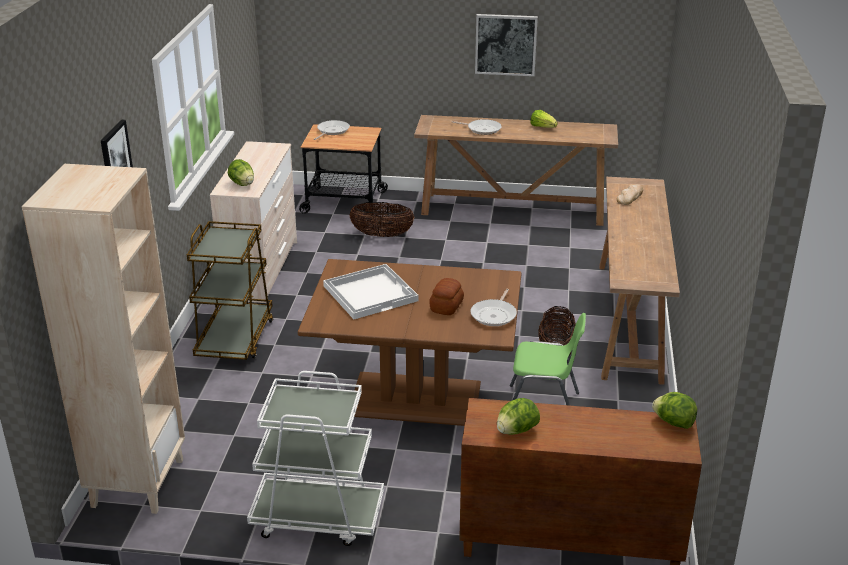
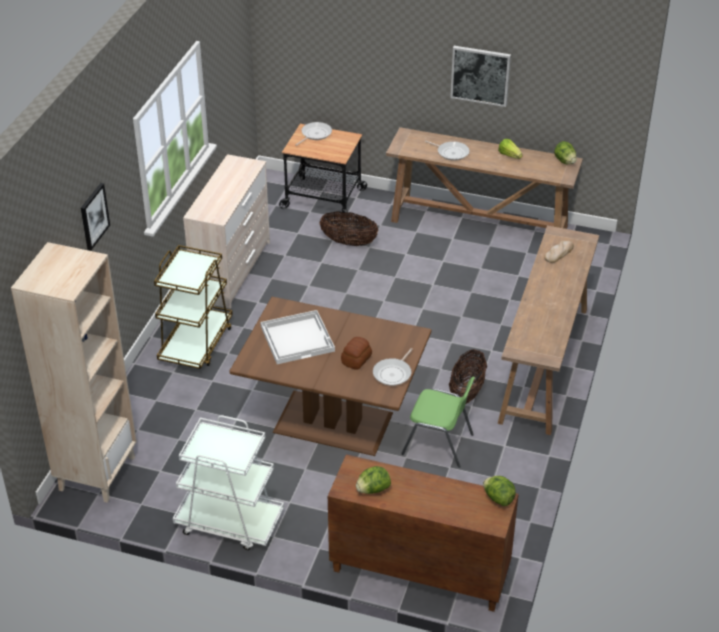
camera: 10 degrees right, 10 degrees up
lettuce [228,159,254,186] -> lettuce moved to [554,141,577,164]

